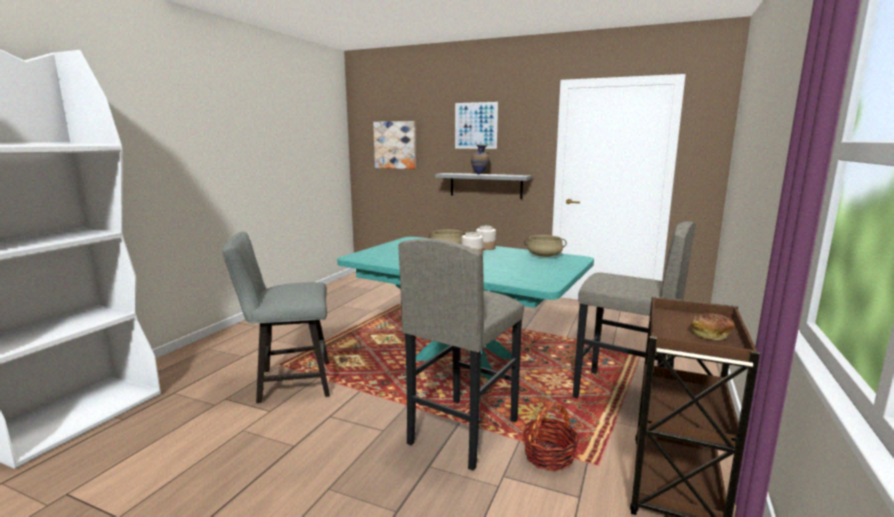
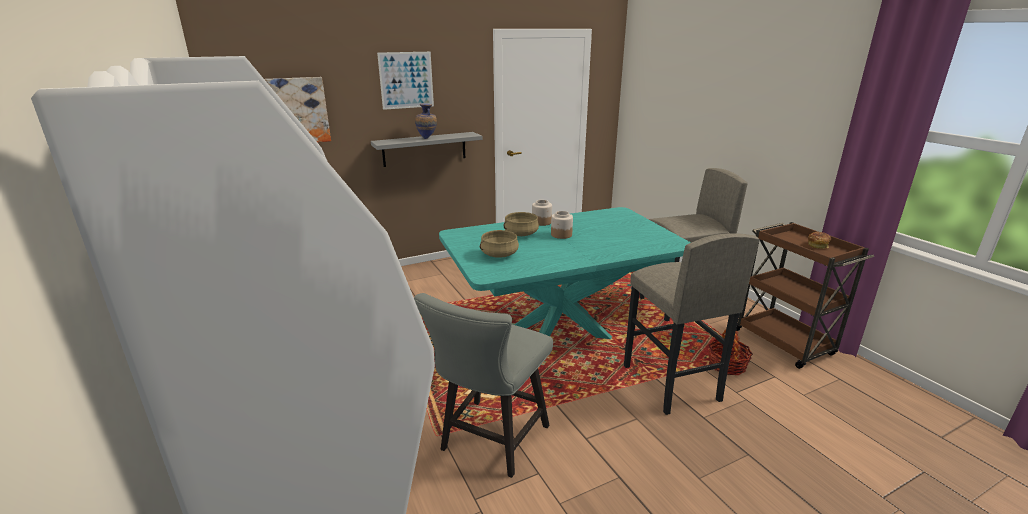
camera: 50 degrees left, 10 degrees up
beige cooking pot [524,235,567,257] -> beige cooking pot moved to [480,230,519,258]

